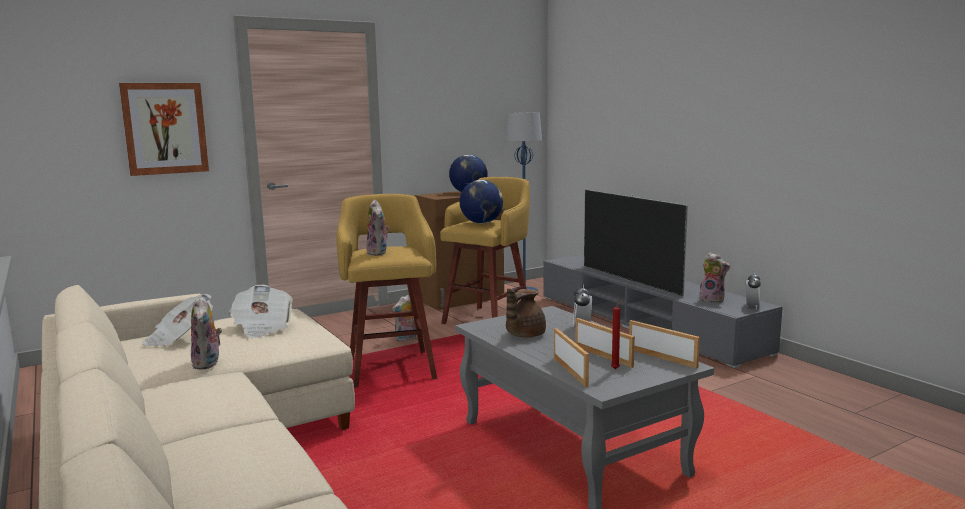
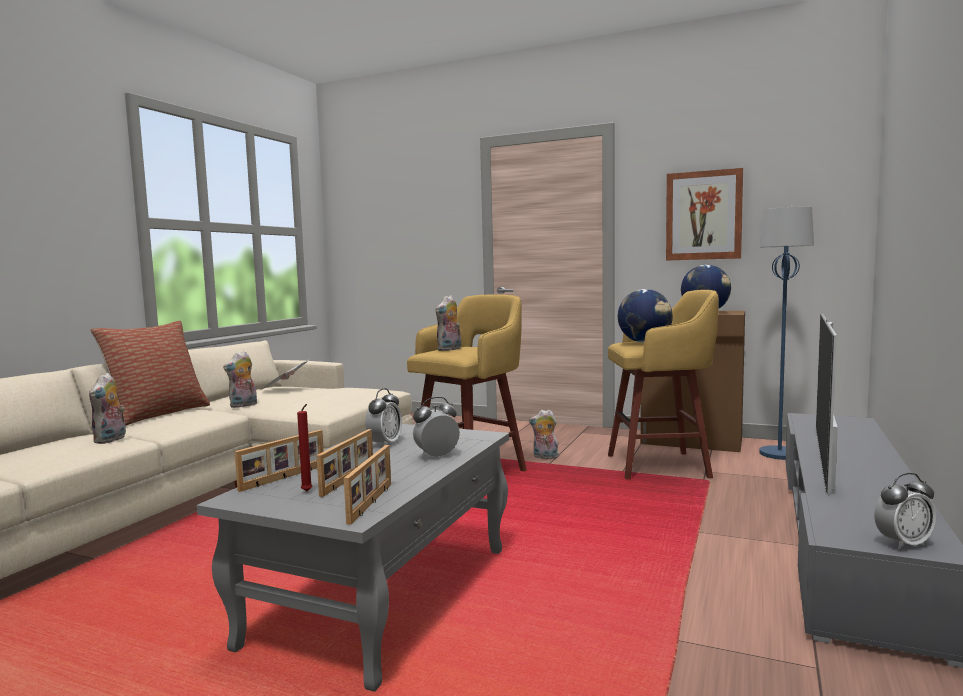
camera: 55 degrees right, 5 degrees down
picture [119,83,209,176] -> picture moved to [666,168,743,261]
newspaper [229,285,293,338] -> none
brown teapot [506,289,546,338] -> alarm clock [365,388,402,446]
plush toy [699,252,730,303] -> plush toy moved to [89,373,126,444]
none -> pillow [90,321,210,426]

